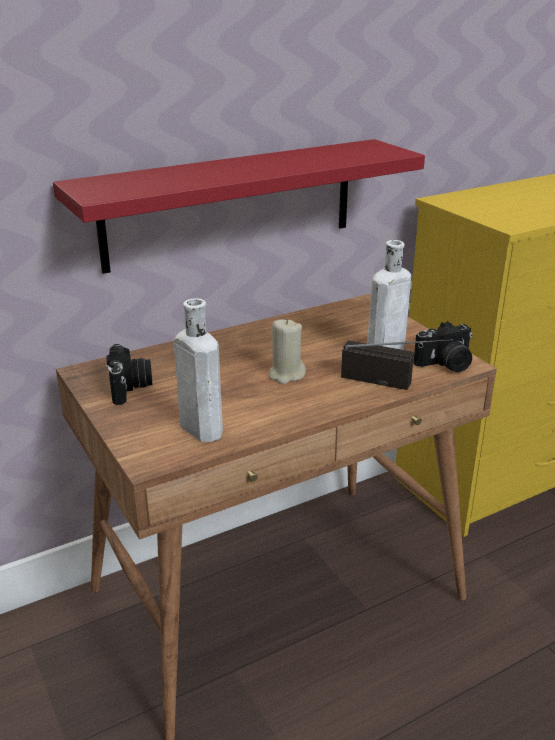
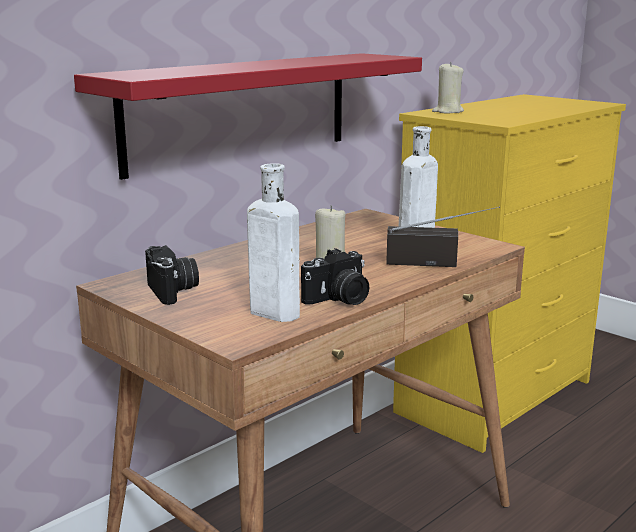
camera: 15 degrees left, 10 degrees down
camera [413,321,472,372] -> camera moved to [301,248,369,305]
none -> beige candle [432,62,464,114]

